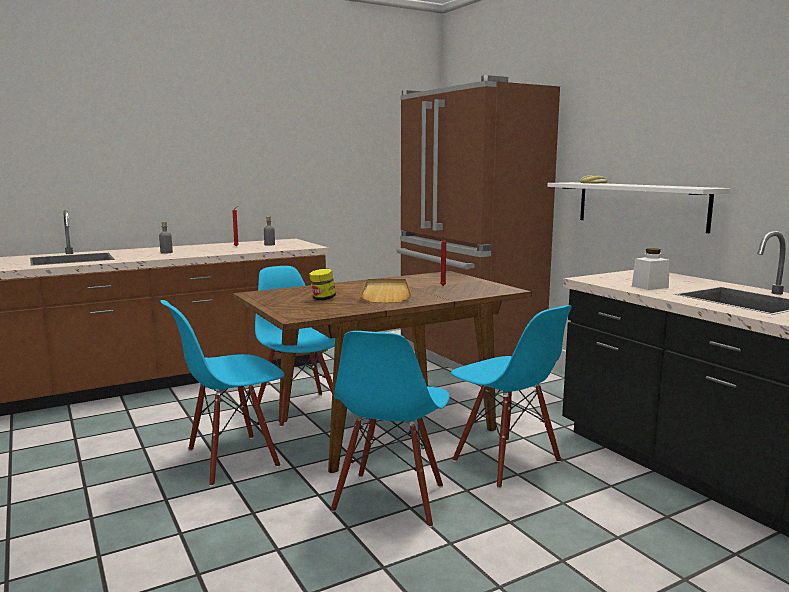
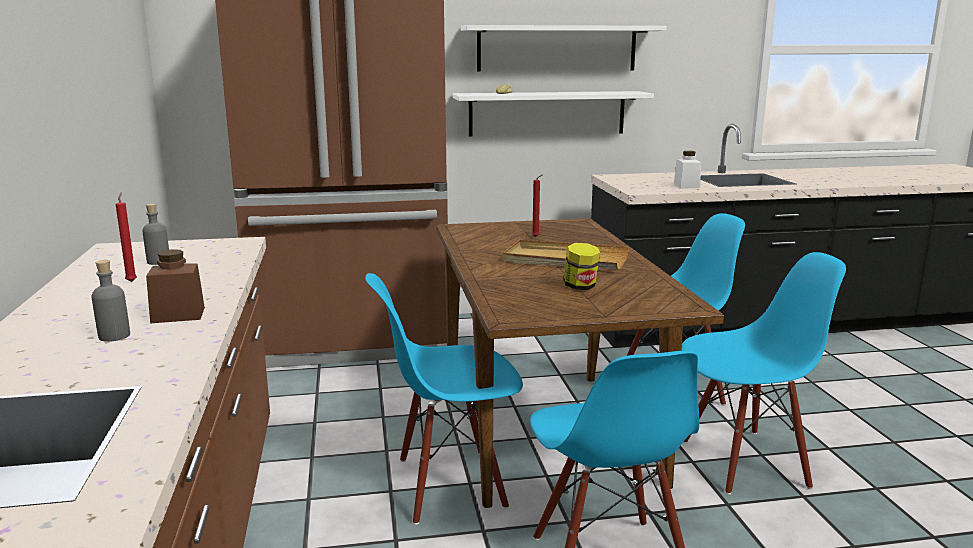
camera: 70 degrees left, 5 degrees up
blue chair [331,331,450,528] -> blue chair turned 45 degrees counterclockwise [681,252,846,495]
none -> brown jar [146,249,205,323]
none -> white shelf [461,25,667,71]

